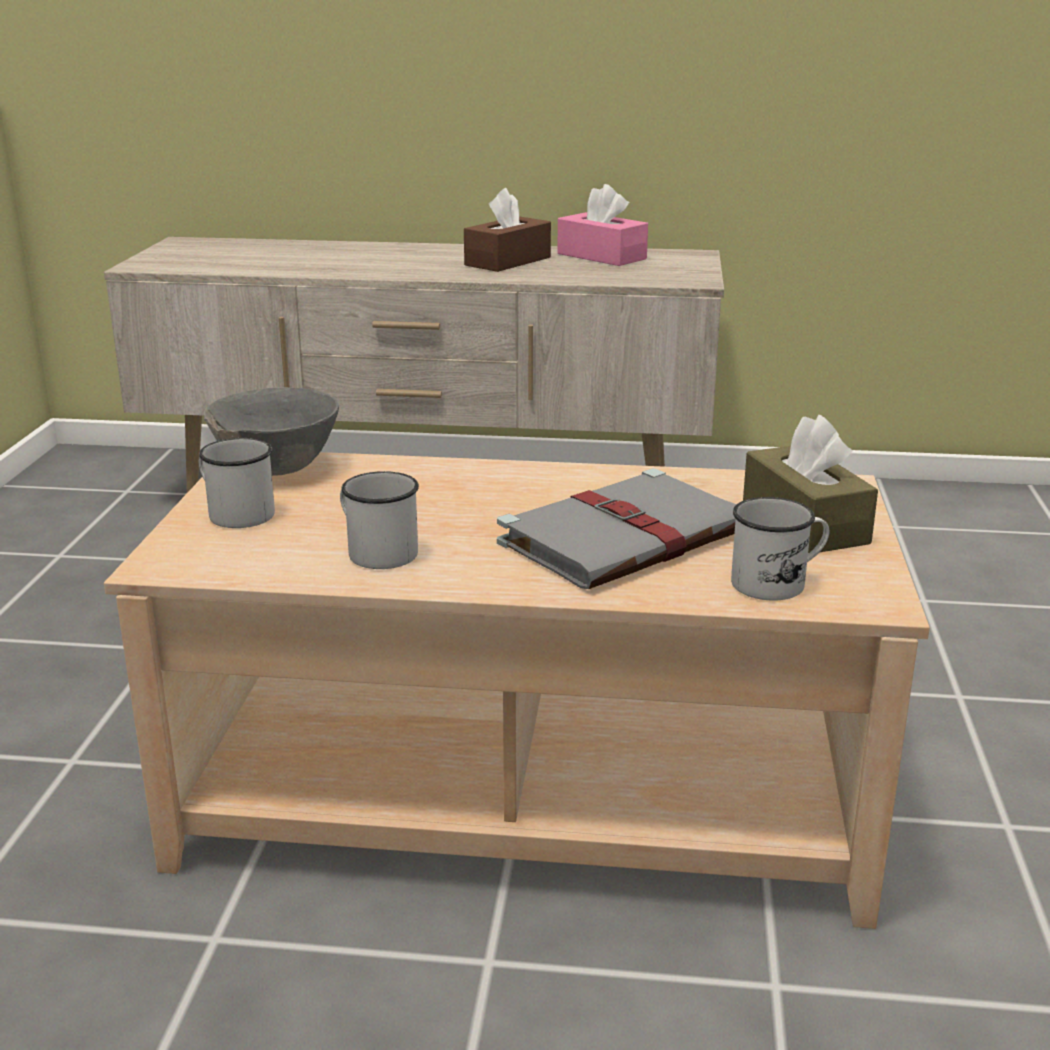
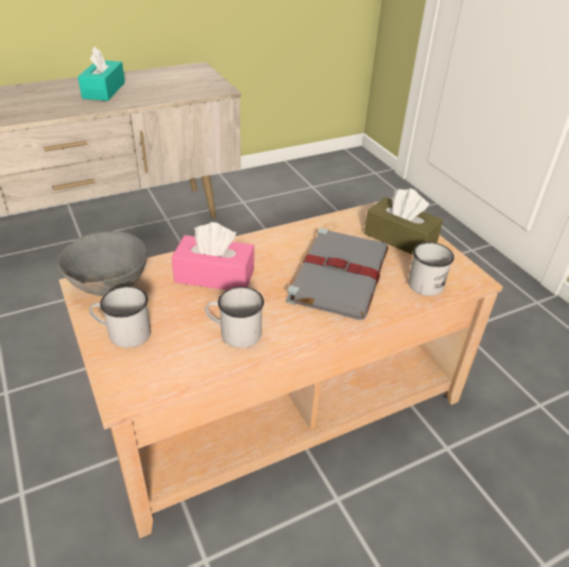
camera: 35 degrees left, 15 degrees up
brown tissue box [464,188,551,272] -> turquoise tissue box [78,46,125,101]
pink tissue box [557,184,648,266] -> pink tissue box moved to [172,222,254,290]

